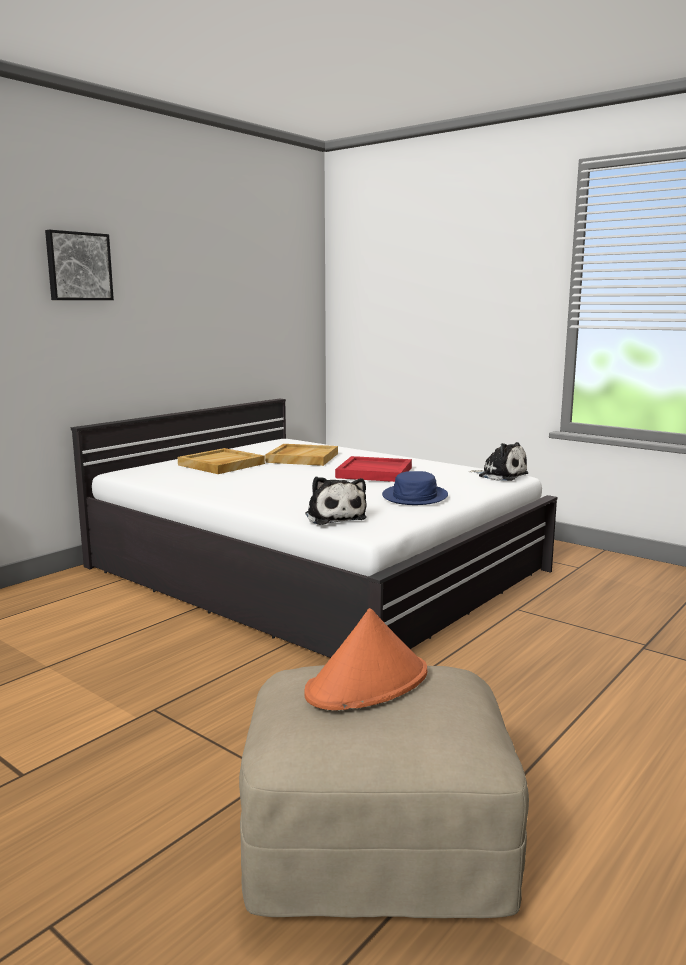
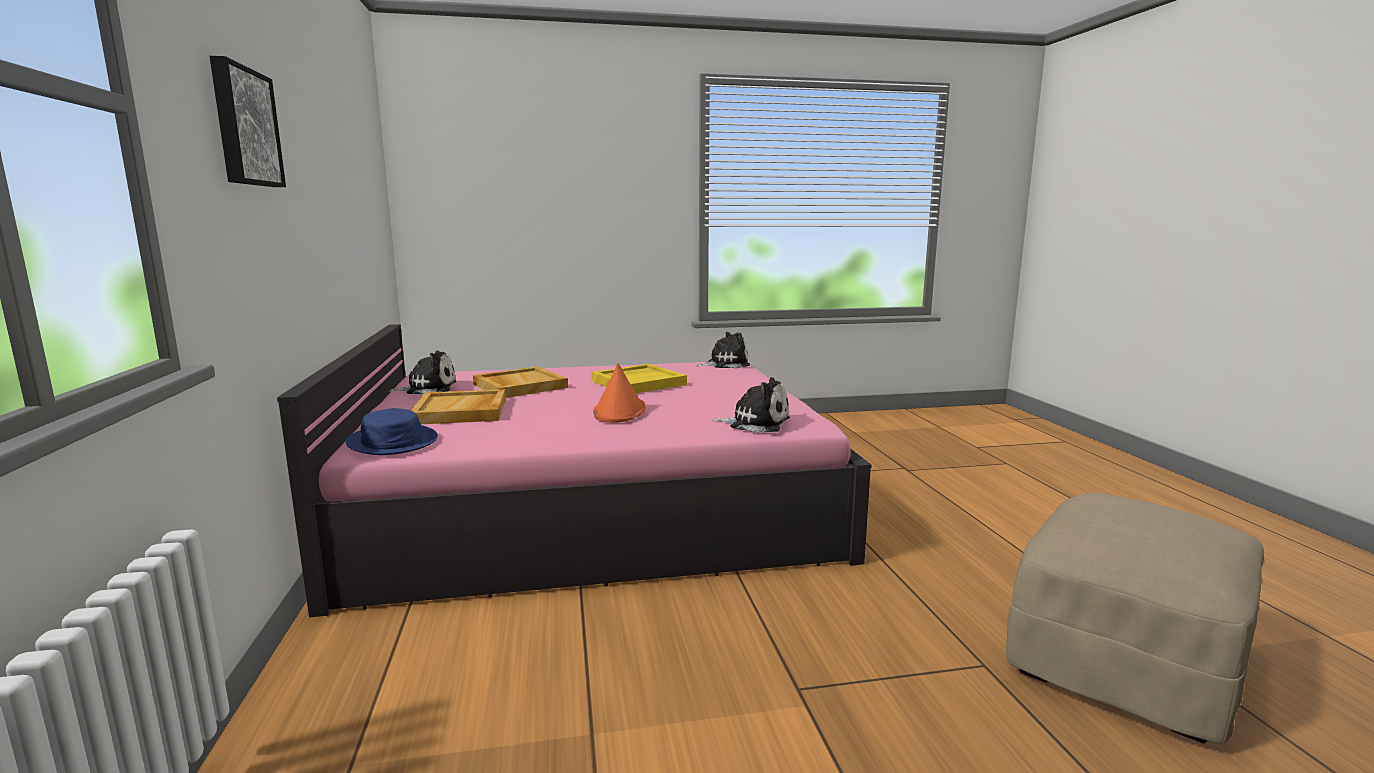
camera: 50 degrees left, 0 degrees up
white bed [71,398,557,658] -> pink bed [277,324,872,617]
orange hat [304,608,427,710] -> orange hat moved to [593,364,646,423]
red tray [335,456,412,482] -> yellow tray [591,364,687,393]
blue hat [382,471,448,505] -> blue hat moved to [346,408,438,455]
none -> plush toy [389,350,456,394]

